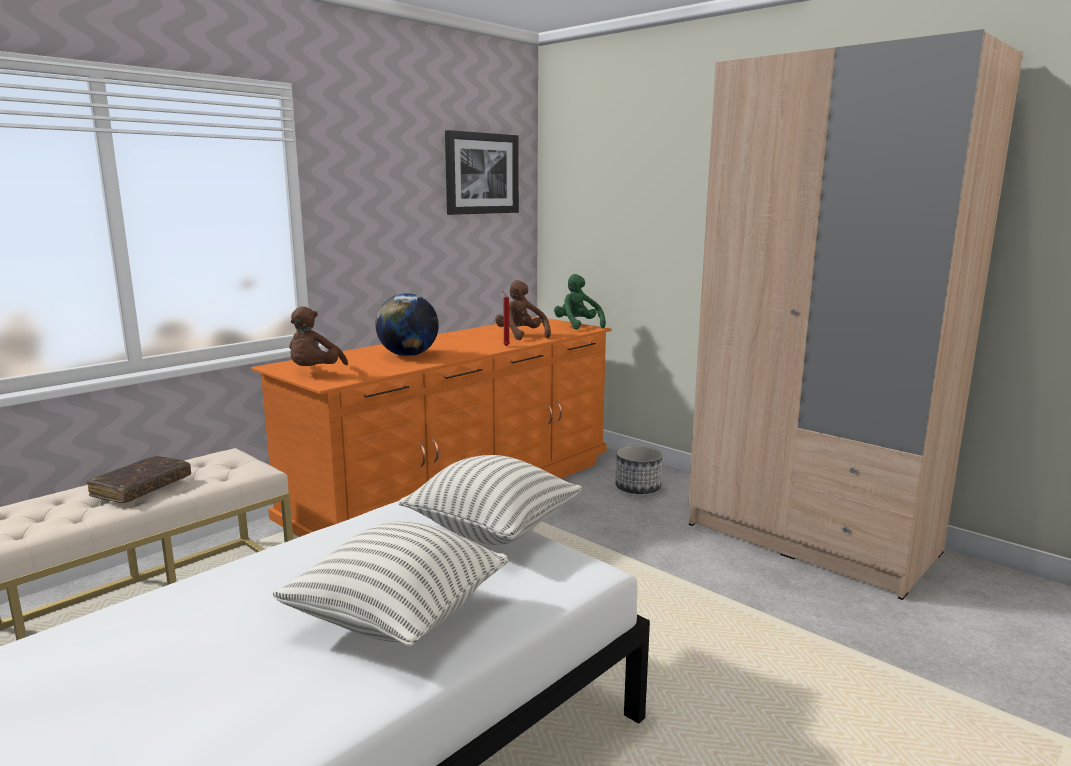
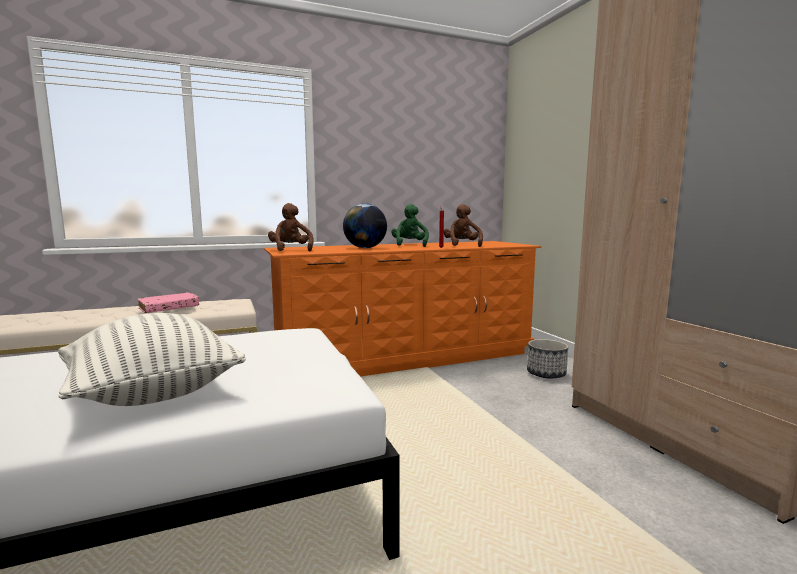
camera: 25 degrees right, 5 degrees down
brown book [86,456,191,503] -> pink book [137,292,199,313]
brown plush toy [289,306,348,366] -> brown plush toy turned 120 degrees clockwise [268,203,313,251]
pillow [398,455,582,545] -> none
picture [445,130,519,215] -> none
green plush toy [554,274,606,329] -> green plush toy moved to [391,204,429,247]

